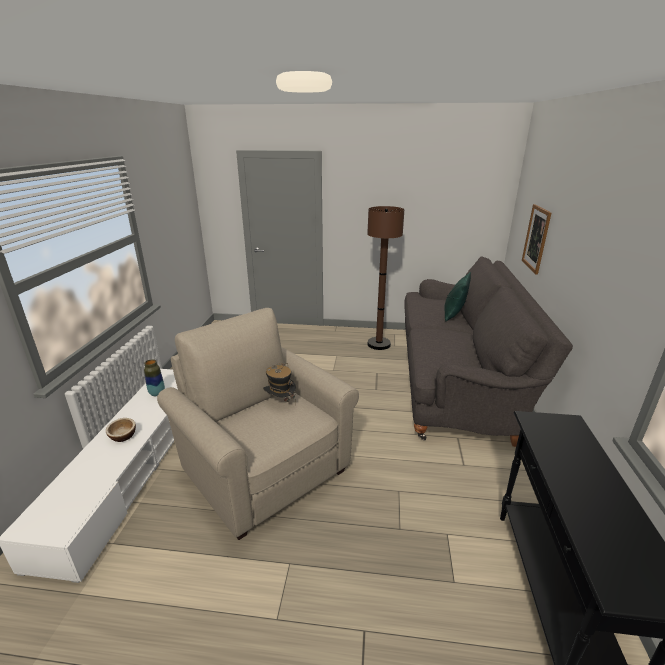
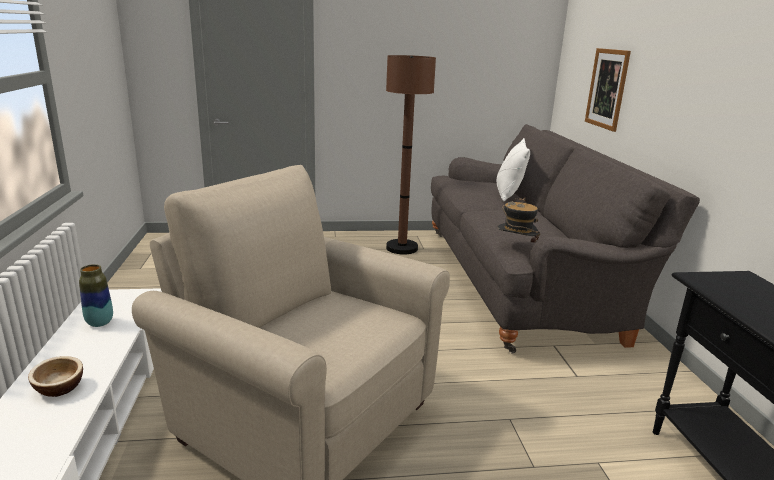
camera: 15 degrees left, 5 degrees down
hat [263,363,296,402] -> hat moved to [497,198,540,243]
green pillow [444,272,471,322] -> white pillow [497,138,530,201]

